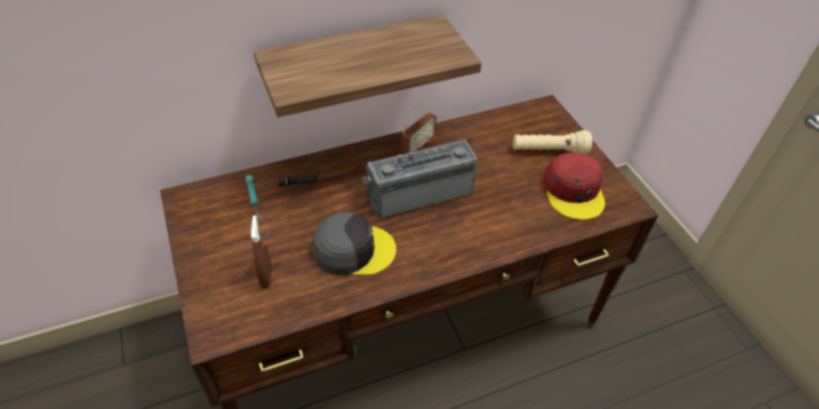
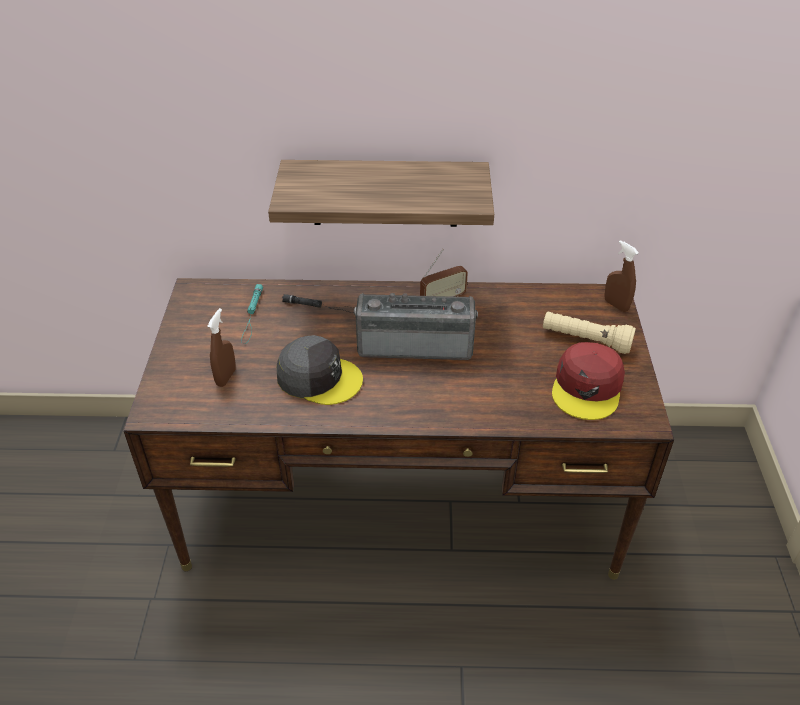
camera: 25 degrees right, 5 degrees down
none -> brown spray bottle [604,240,638,312]

